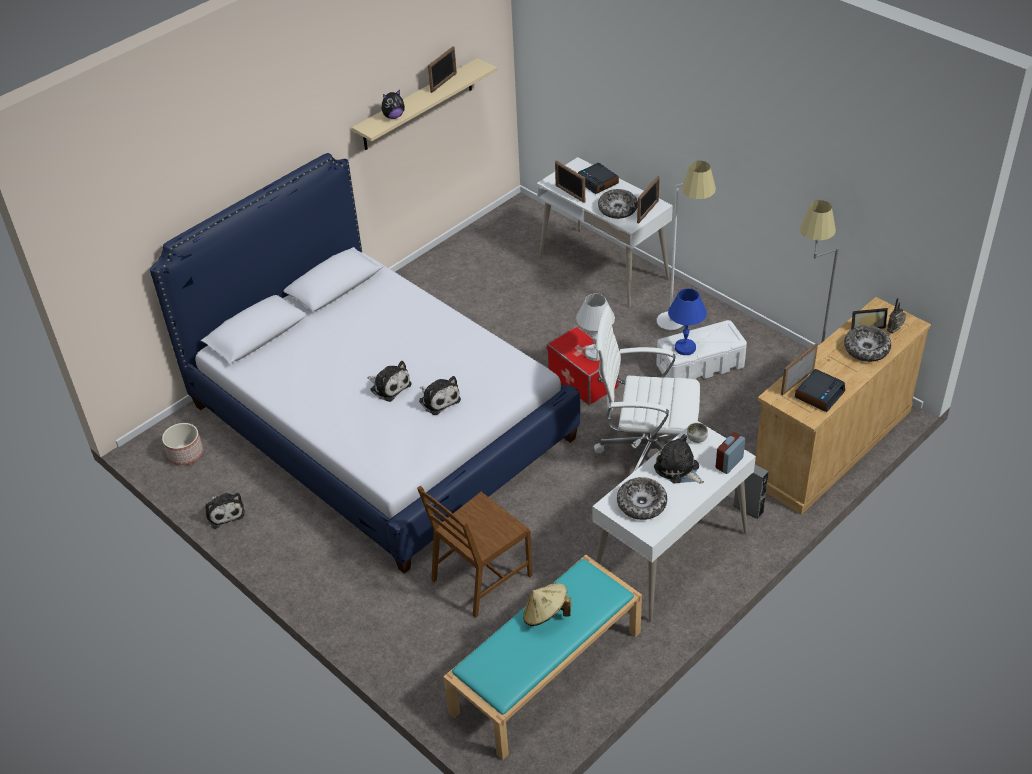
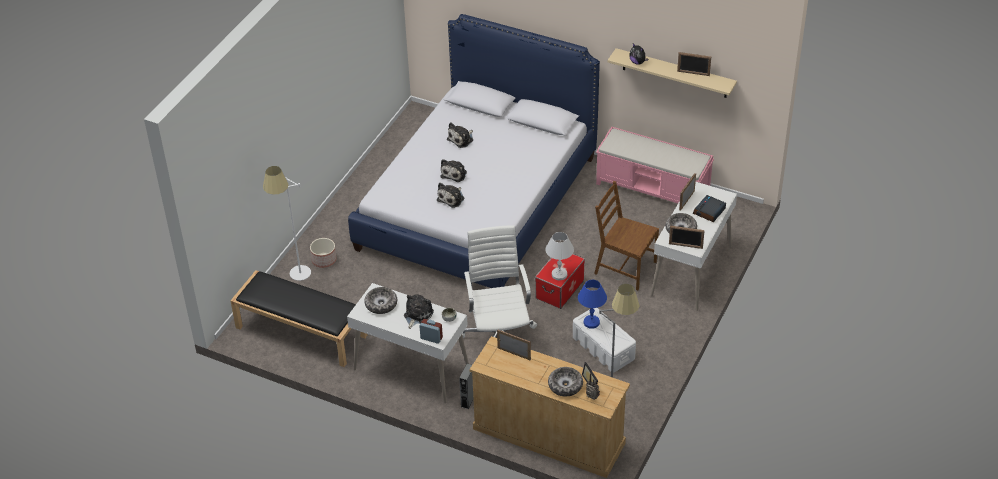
camera: 70 degrees right, 0 degrees up
planter [162,423,203,465] -> planter moved to [310,238,337,268]
plush toy [205,493,245,529] -> plush toy moved to [447,122,473,148]
brown chair [417,486,532,618] -> brown chair moved to [594,181,659,290]
turquoise bench [443,555,642,760] -> black bench [231,270,368,367]
beige hat [523,583,571,626] -> none
white floor lamp [657,161,716,330] -> white floor lamp moved to [263,166,311,281]
alarm clock [795,369,845,412] -> none
none -> pink bench [596,127,714,203]

